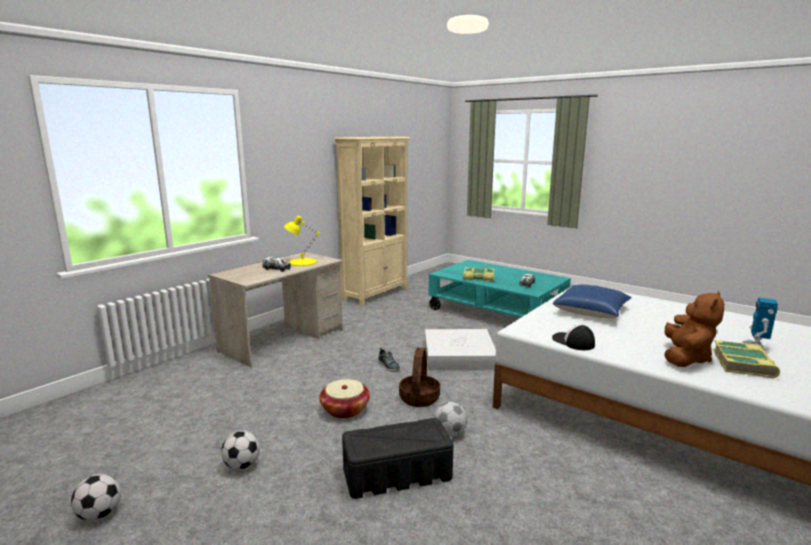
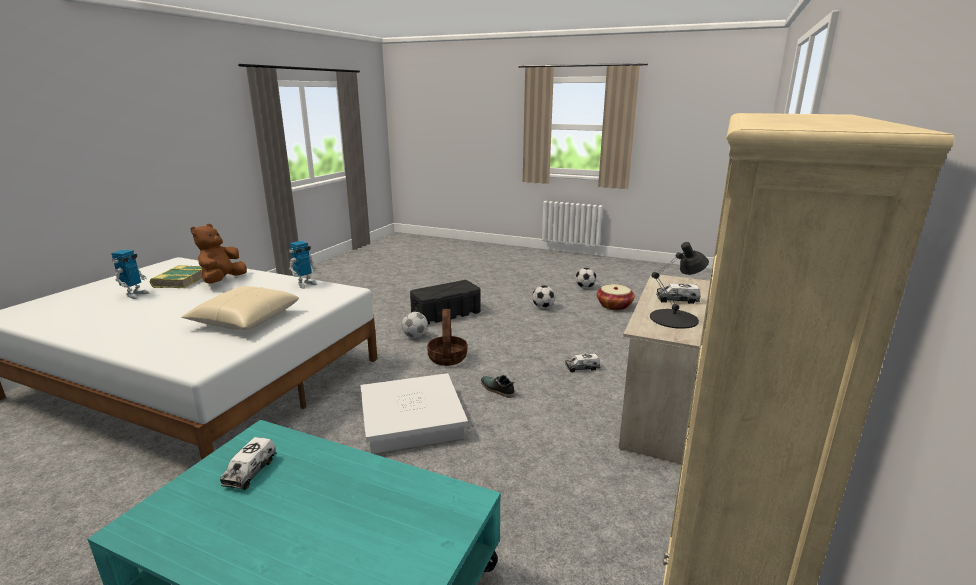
camera: 165 degrees right, 5 degrees up
yellow table lamp [284,216,320,266] -> black table lamp [650,242,709,329]
basket [319,379,370,418] -> basket moved to [597,284,635,310]
book [463,267,495,281] -> none
blue pillow [552,284,632,318] -> beige pillow [181,286,299,330]
cap [552,325,595,350] -> toy robot [289,241,317,289]
none -> toy truck [565,353,600,372]

